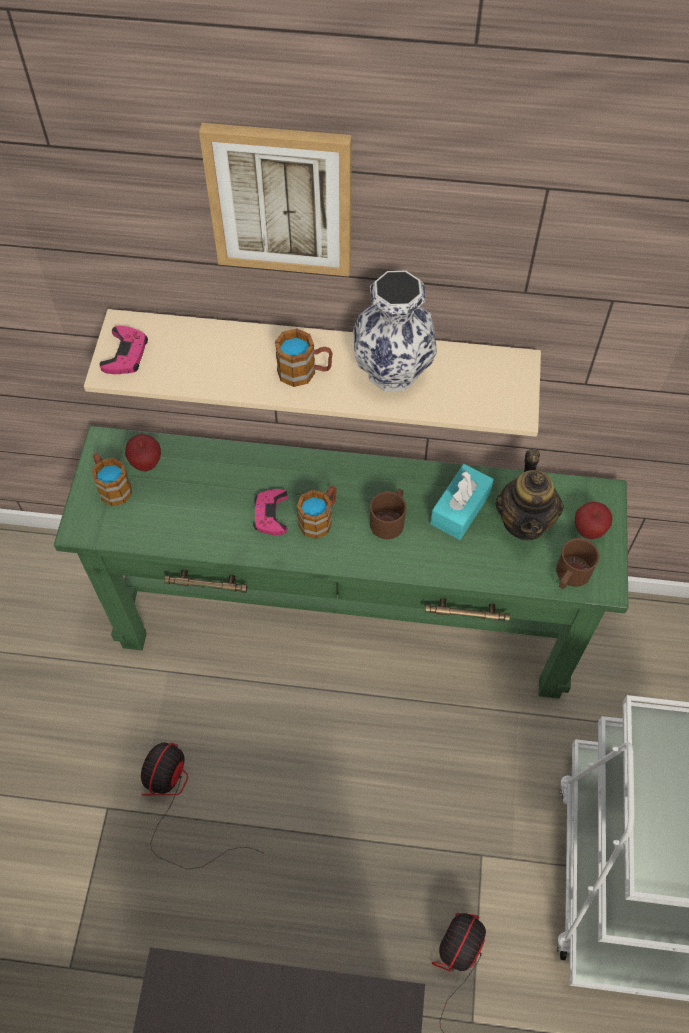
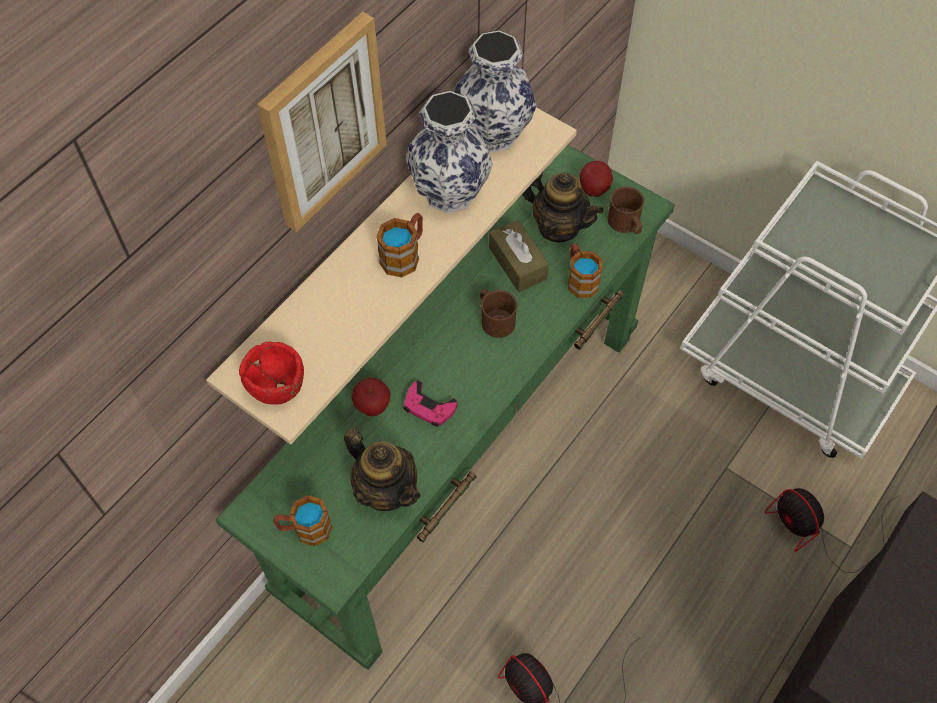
camera: 60 degrees left, 0 degrees up
pink game controller [99,326,148,374] -> red bowl [239,342,304,405]
apple [125,434,161,471] -> apple moved to [351,377,391,416]
mug [297,485,337,539] -> mug moved to [568,243,603,298]
turquoise tissue box [430,464,494,540] -> brown tissue box [489,220,549,292]
none -> teapot [344,428,421,511]
none -> vase [454,31,536,153]

